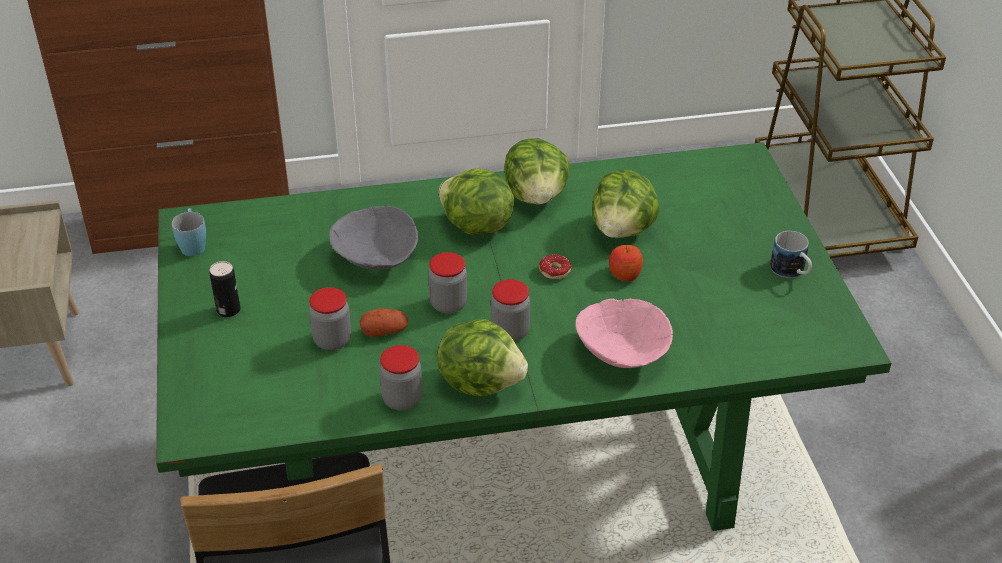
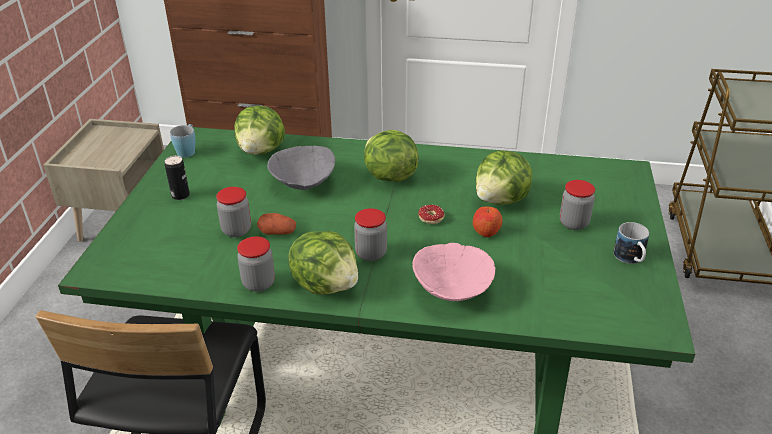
camera: 20 degrees right, 5 degrees down
jar [428,252,467,314] -> jar moved to [560,180,595,230]
lettuce [505,138,569,205] -> lettuce moved to [234,106,285,155]

